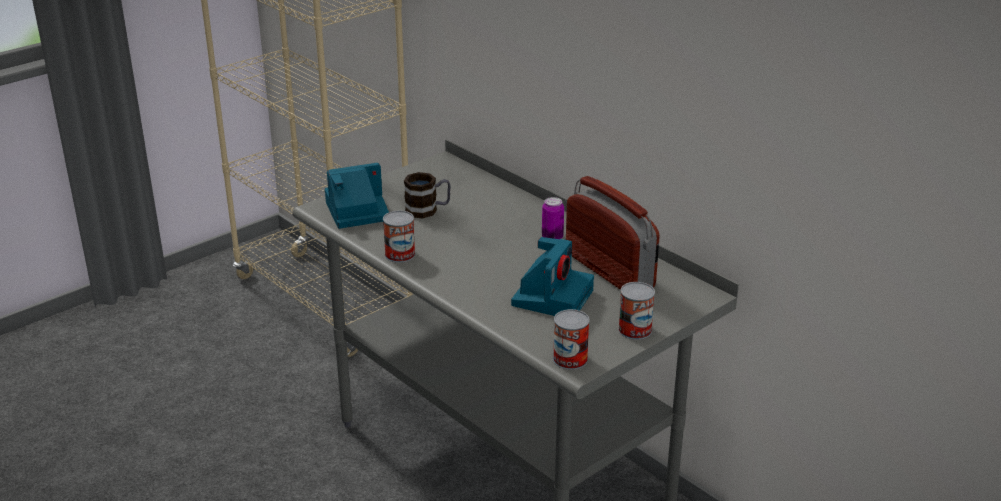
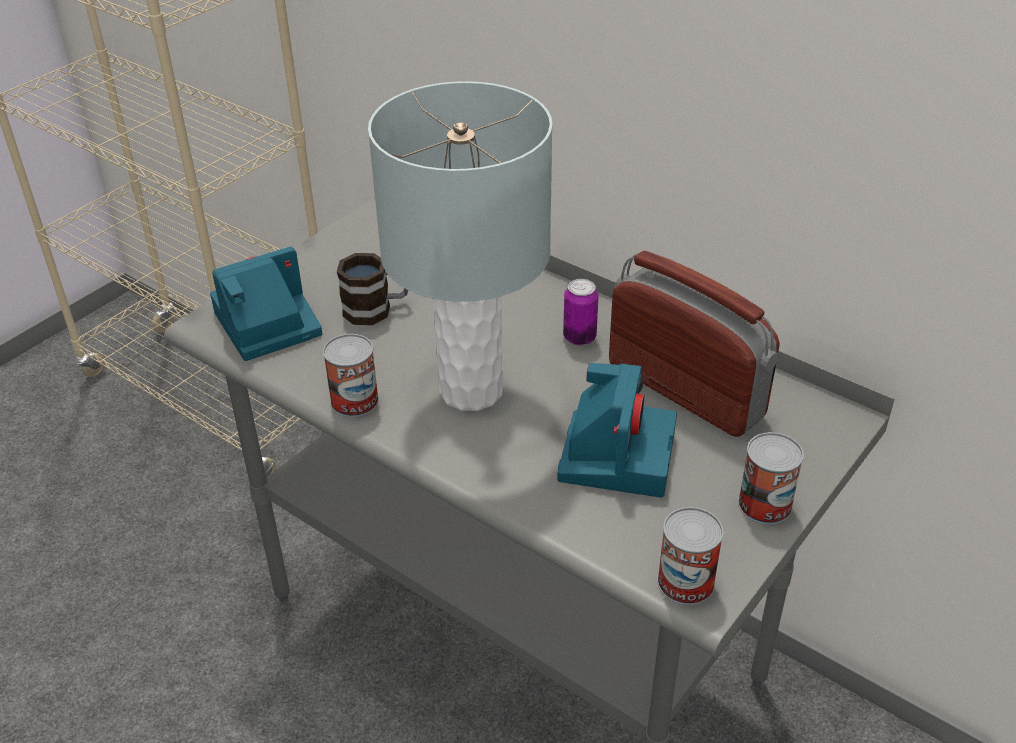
camera: 10 degrees left, 10 degrees up
none -> grey table lamp [368,81,553,411]

